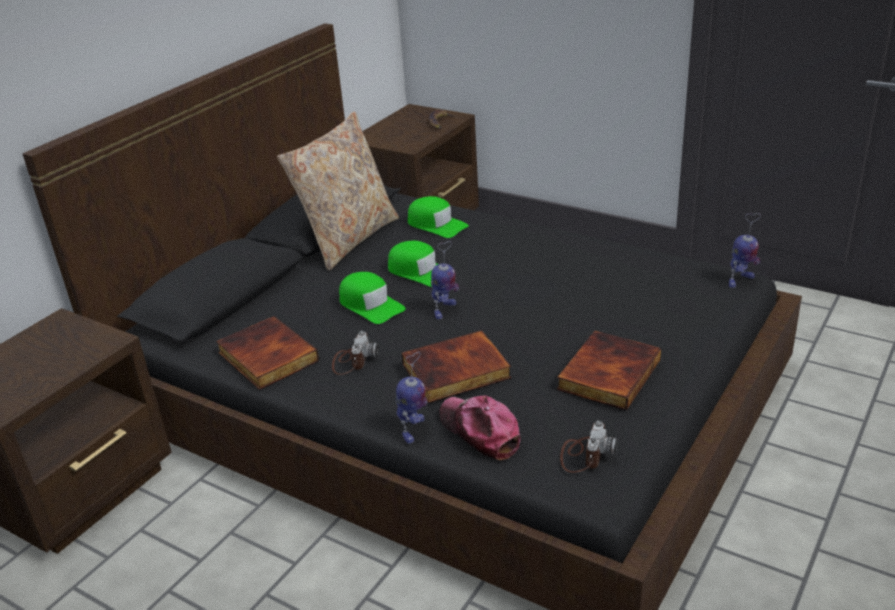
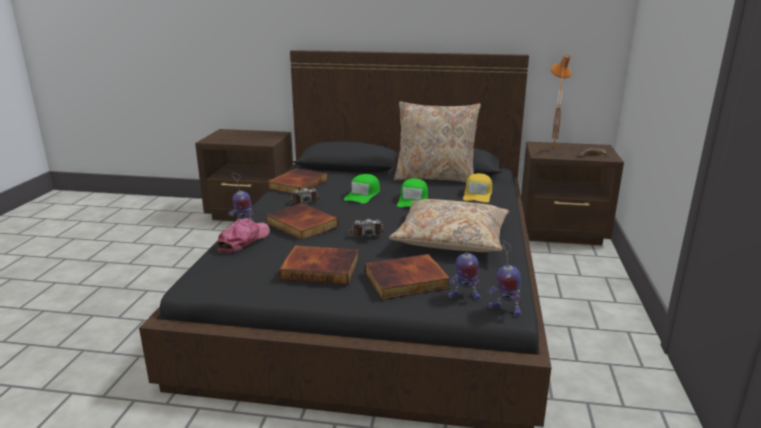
camera: 65 degrees right, 10 degrees down
green cap [408,196,469,238] -> yellow cap [463,173,492,203]
toy robot [431,241,459,319] -> toy robot moved to [448,230,481,300]
camera [560,421,618,473] -> camera moved to [348,219,384,237]
none -> book [365,254,450,300]
none -> beige pillow [389,199,509,252]
none -> orange table lamp [550,54,572,148]

